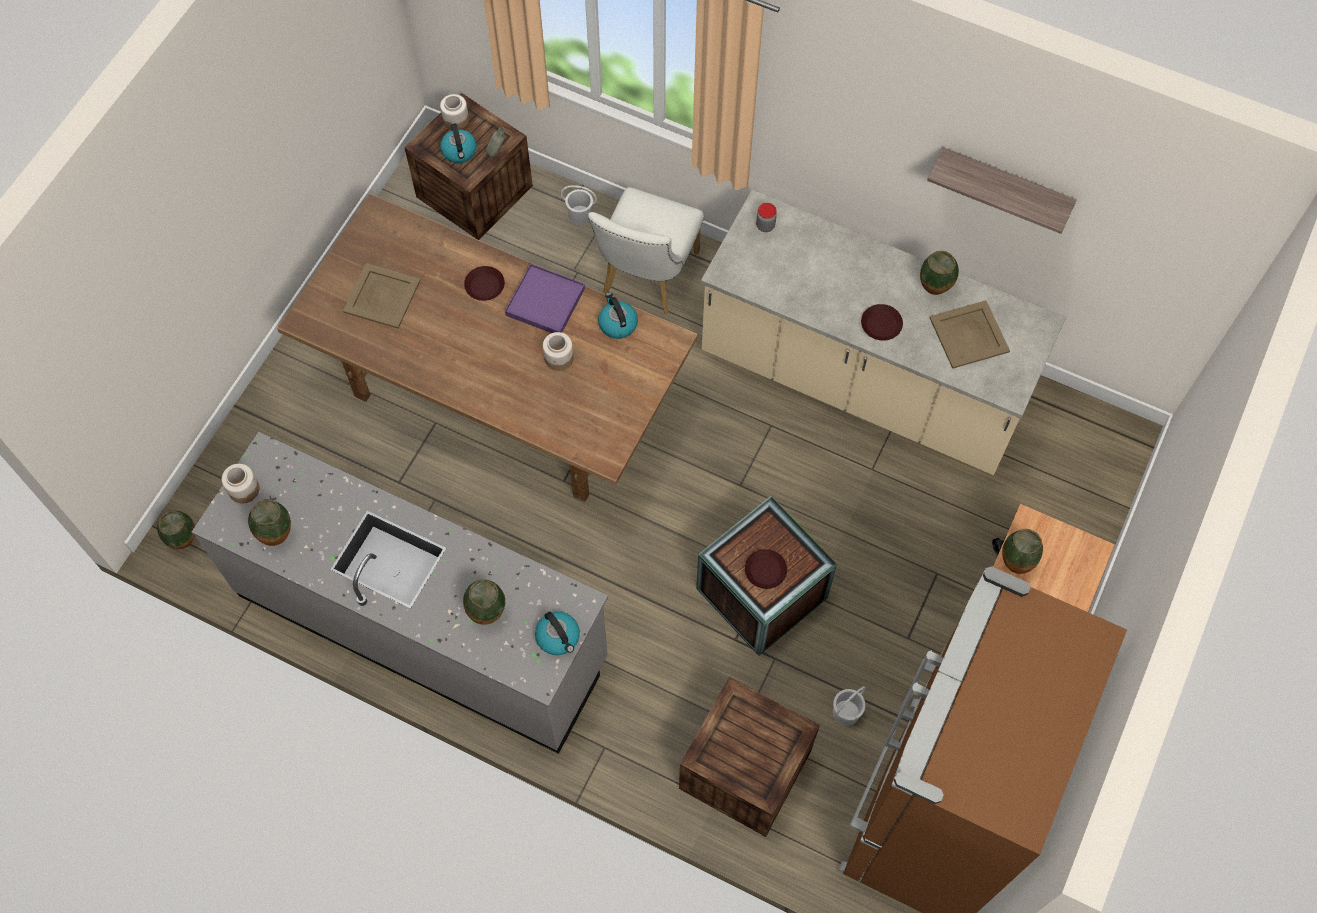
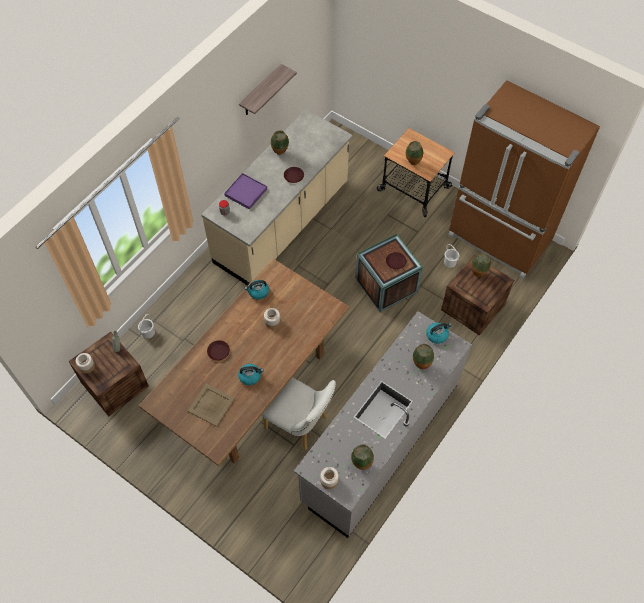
camera: 80 degrees left, 5 degrees down
vase [157,511,195,549] -> vase moved to [471,253,491,277]
kettle [440,124,477,163] -> kettle moved to [238,364,264,385]
purple tray [505,264,585,333] -> purple tray moved to [224,173,267,210]
white chair [588,187,704,314] -> white chair moved to [261,377,336,450]
beige tray [929,300,1010,369] -> none

